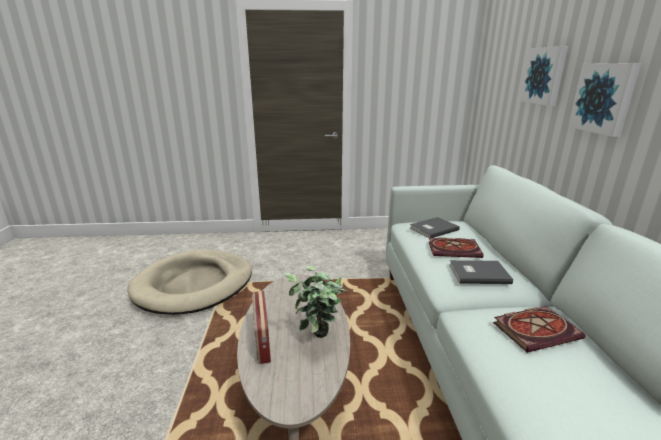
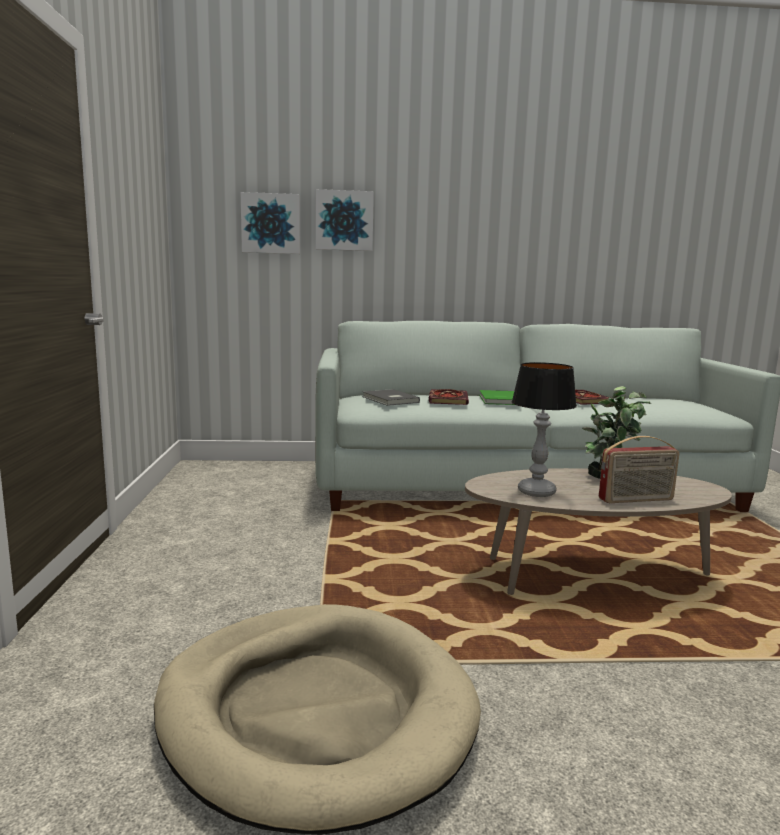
camera: 90 degrees left, 10 degrees down
grey book [449,260,513,284] -> green book [479,390,515,405]
picture [568,63,641,137] -> picture moved to [241,192,300,254]
none -> table lamp [512,362,577,497]

